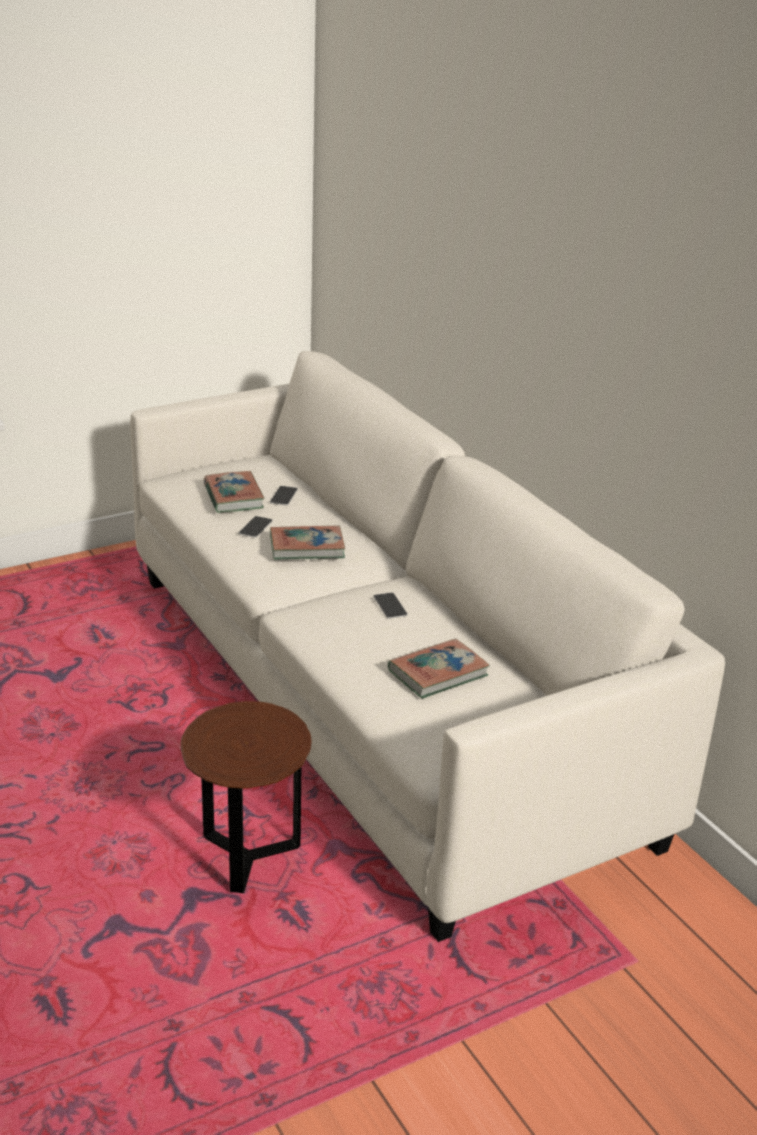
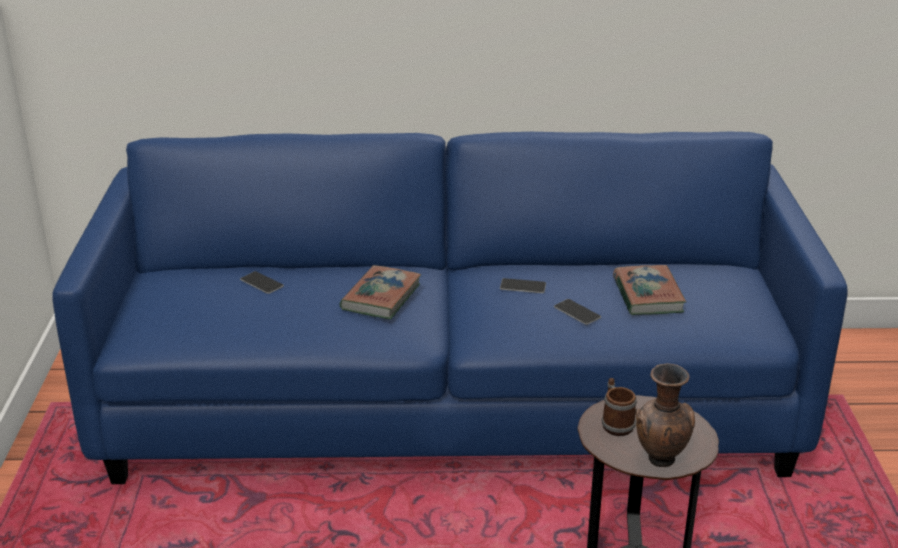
camera: 60 degrees left, 0 degrees up
white sofa [130,351,725,942] -> blue sofa [52,132,847,484]
book [204,471,265,513] -> none
phone [239,516,273,538] -> phone moved to [554,299,601,325]
none -> mug [601,378,637,436]
none -> brown vase [635,364,695,467]

